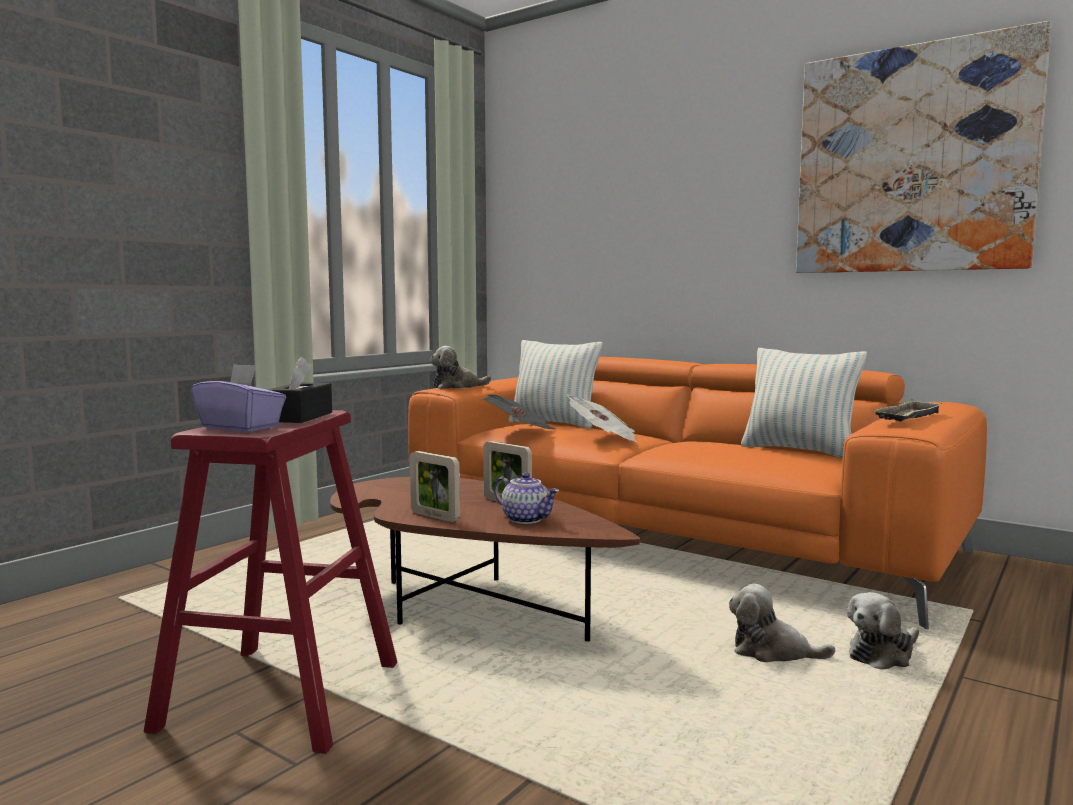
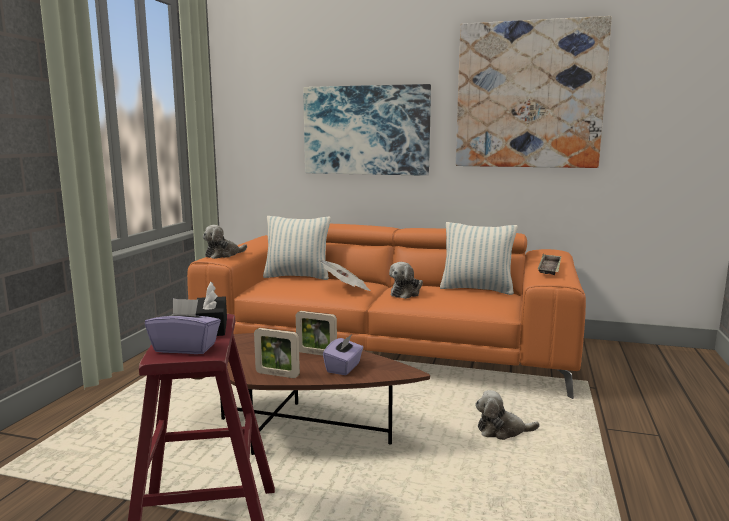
camera: 20 degrees left, 5 degrees up
newspaper [484,394,556,429] -> none
teapot [494,472,559,524] -> purple tissue box [323,334,363,375]
plush toy [847,592,919,670] -> plush toy moved to [389,262,423,299]
none -> picture [303,84,431,176]

